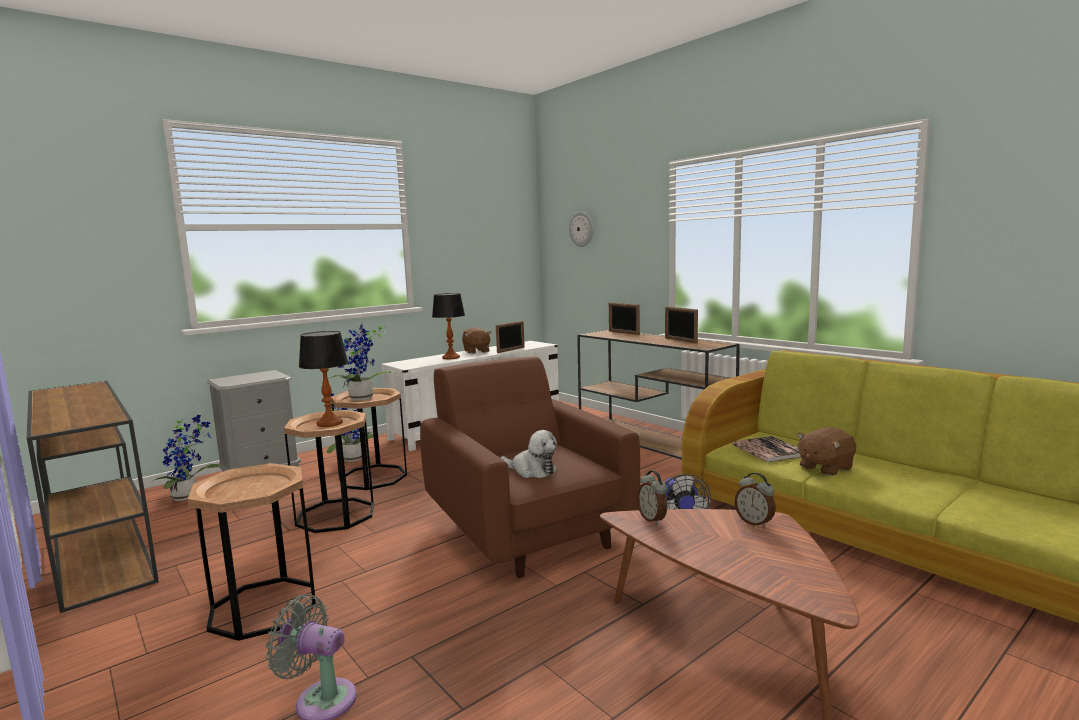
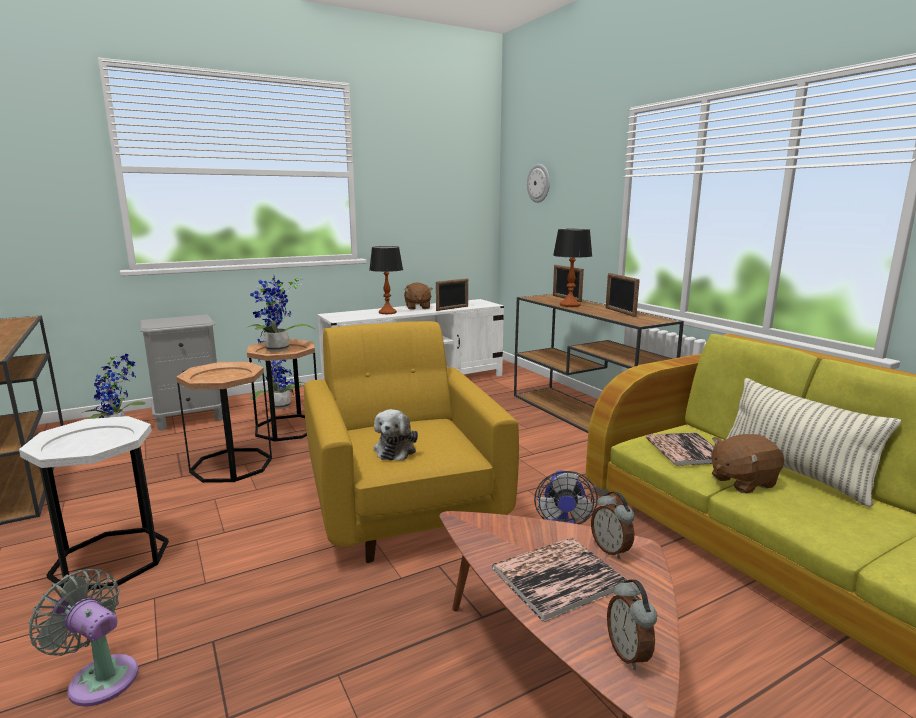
camera: 10 degrees right, 5 degrees up
brown side table [188,463,316,641] -> white side table [19,416,169,590]
table lamp [299,331,349,427] -> table lamp moved to [553,229,592,307]
brown armchair [420,356,640,578] -> yellow armchair [304,321,519,563]
plush toy [500,430,557,478] -> plush toy turned 60 degrees clockwise [373,409,418,461]
alarm clock [637,471,667,525] -> alarm clock moved to [607,579,657,670]
none -> book [492,537,628,622]
none -> pillow [726,378,901,507]

